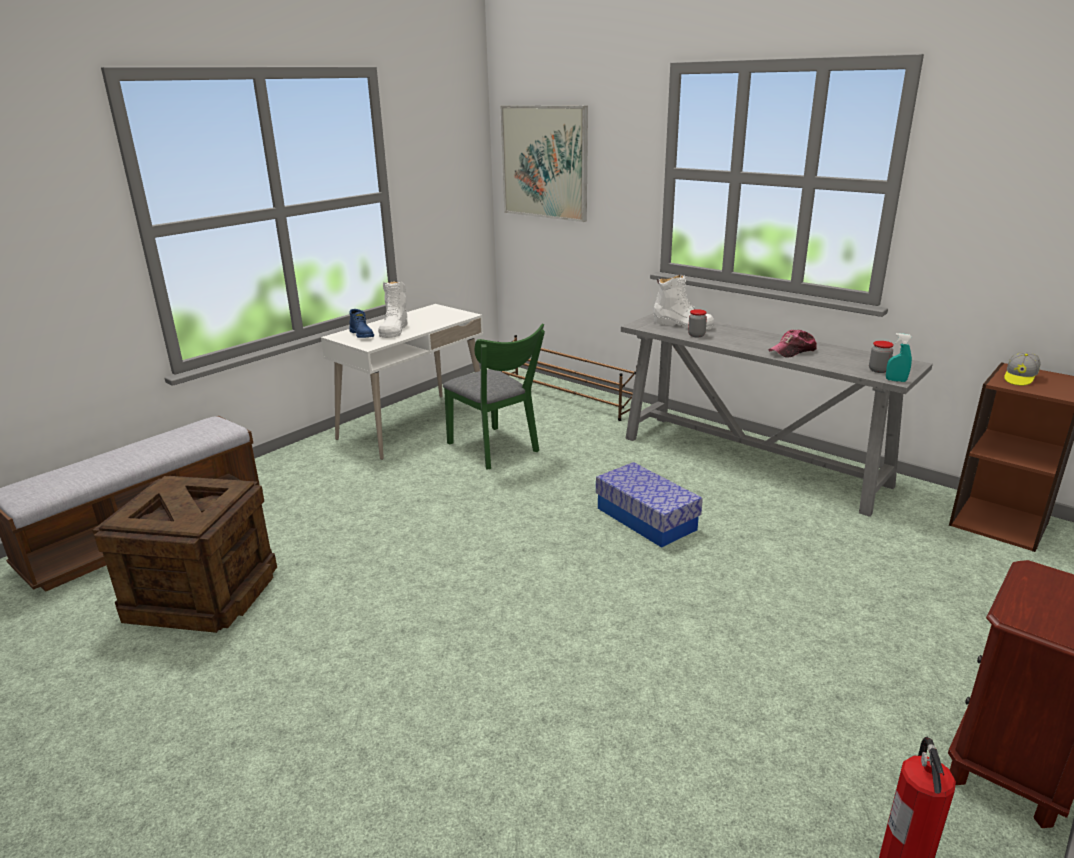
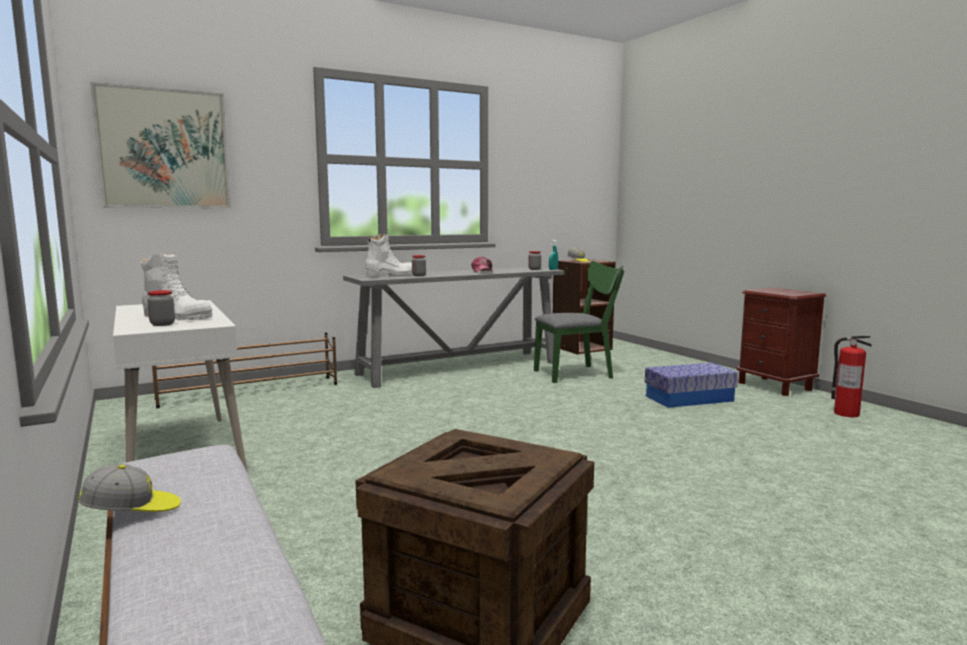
camera: 70 degrees left, 15 degrees down
blue boot [349,309,374,338] -> jar [147,290,175,326]
green chair [443,324,545,470] -> green chair moved to [534,261,624,383]
storage box [596,462,703,548] -> storage box moved to [645,363,738,408]
none -> cap [79,464,181,512]

